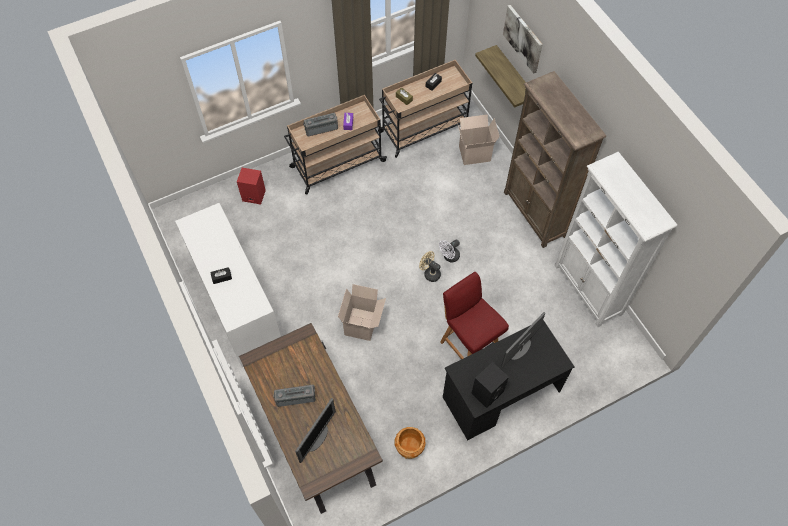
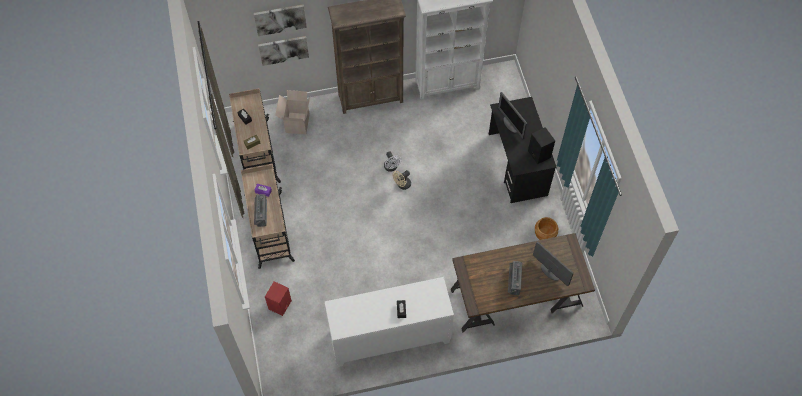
camera: 75 degrees left, 0 degrees up
cardboard box [338,284,386,341] -> none
red chair [440,272,509,359] -> none
shelf [475,45,526,108] -> picture [258,36,309,66]

